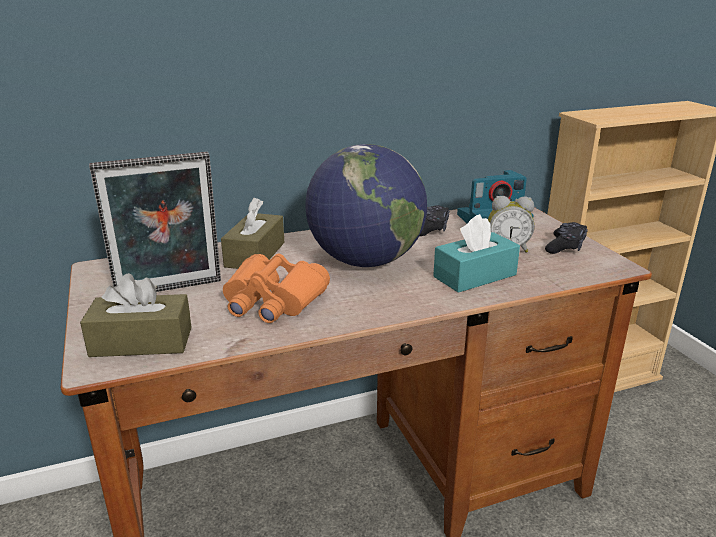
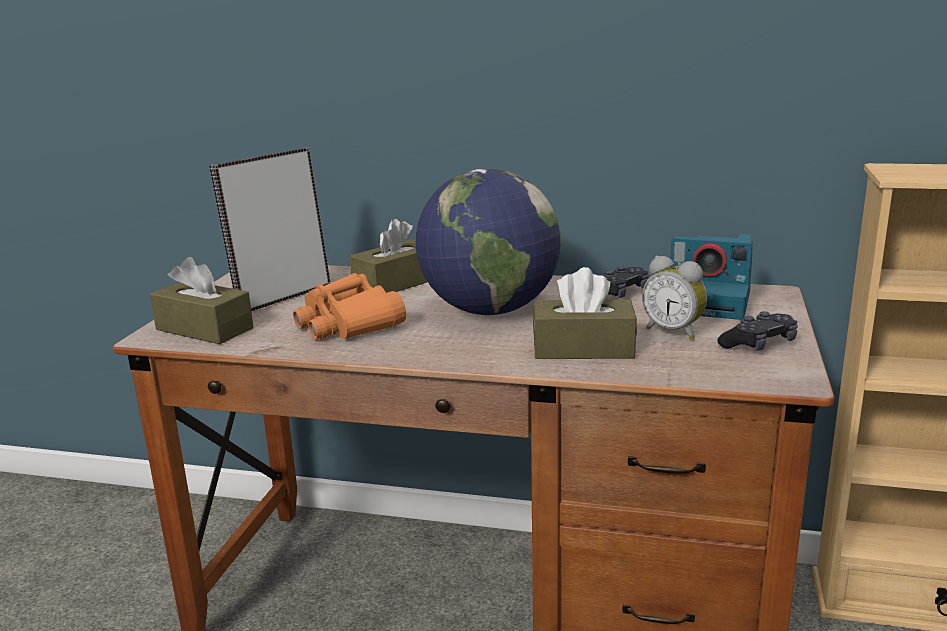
camera: 35 degrees right, 5 degrees down
picture frame [89,152,221,292] -> picture frame turned 120 degrees clockwise [209,147,331,311]
turquoise tissue box [433,214,520,293] -> brown tissue box [533,267,637,359]

